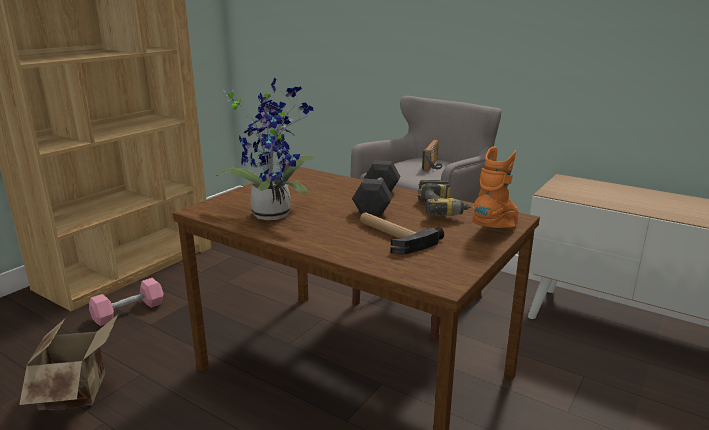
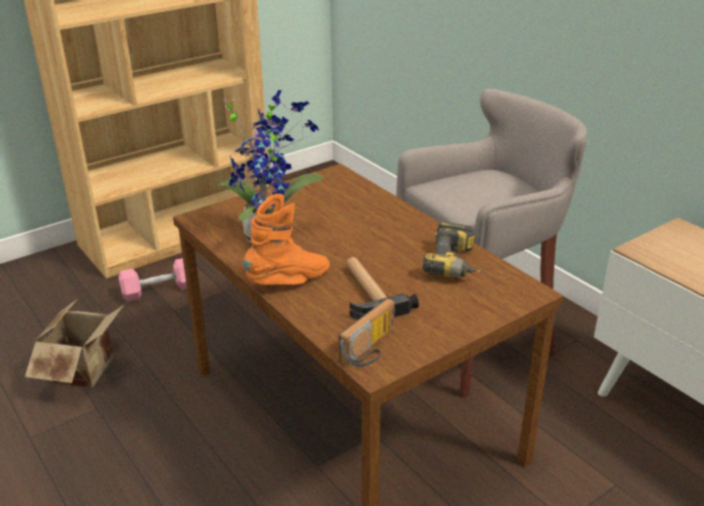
camera: 20 degrees right, 10 degrees up
black dumbbell [352,160,400,216] -> none
radio [422,140,442,171] -> radio moved to [339,298,395,367]
orange boot [472,147,519,228] -> orange boot moved to [243,194,330,285]

